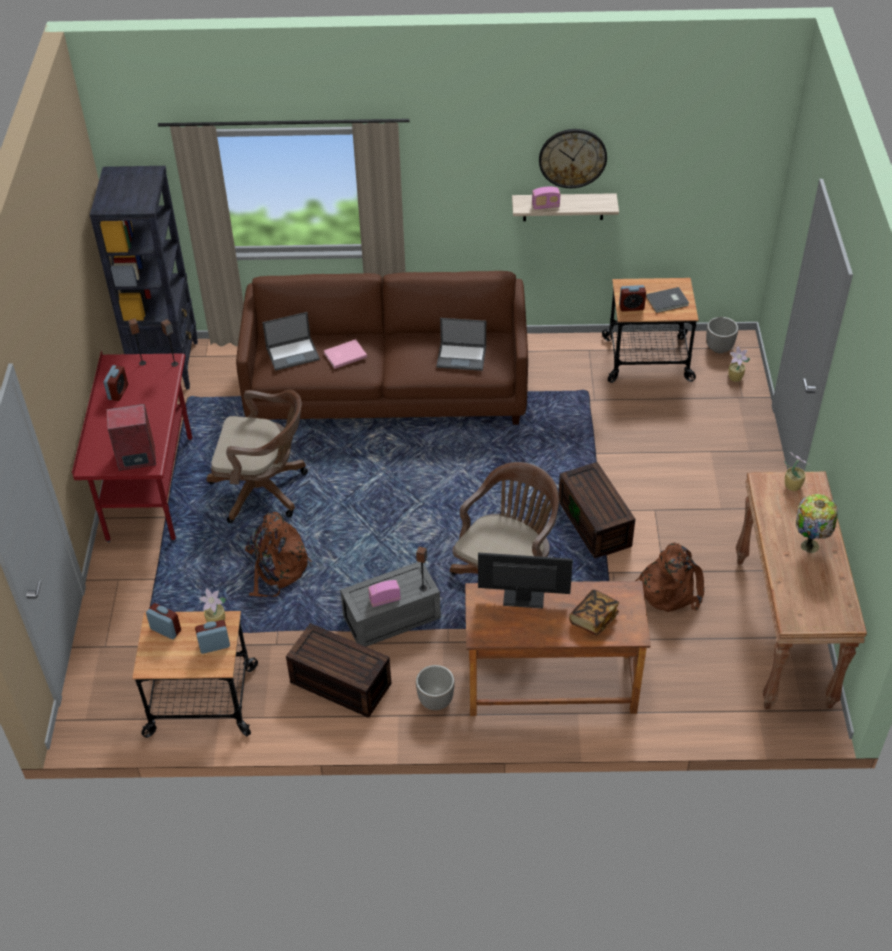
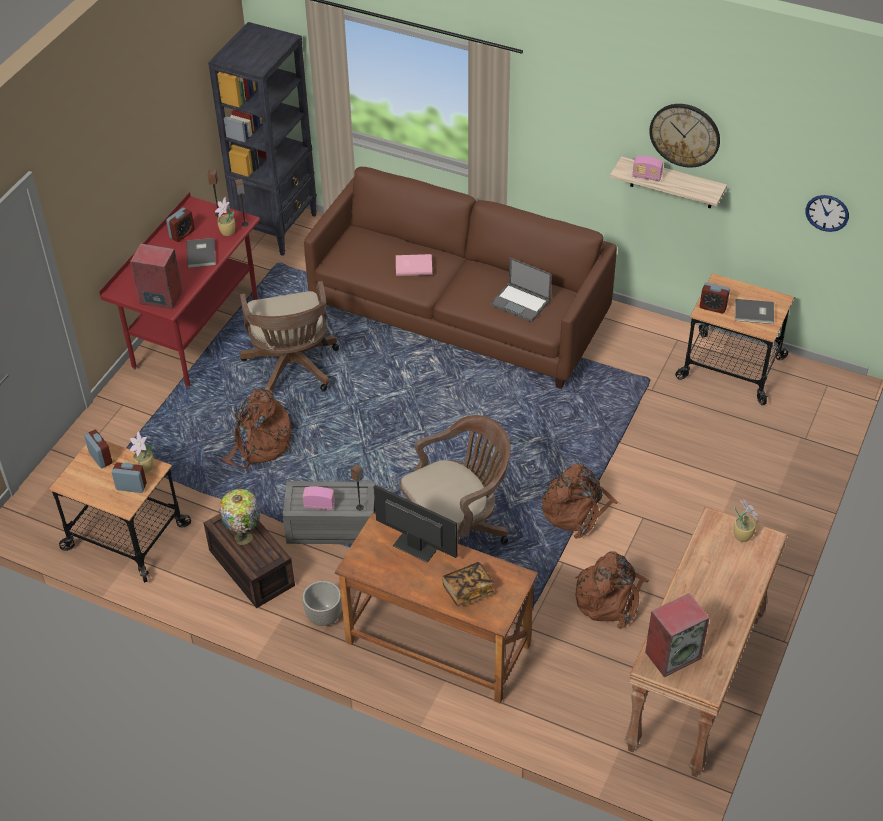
camera: 25 degrees right, 0 degrees up
brown office chair [207,390,308,523] -> brown office chair turned 45 degrees clockwise [240,281,339,391]
laptop [262,312,320,371] -> none
brown storage box [559,462,635,559] -> brown backpack [542,463,619,539]
planter [706,317,738,353] -> none
potted plant [728,346,750,382] -> potted plant moved to [215,197,235,236]
table lamp [796,494,838,553] -> table lamp moved to [219,489,260,545]
none -> grey book [187,238,216,268]
none -> speaker [645,593,709,677]
none -> wall clock [805,195,849,232]

